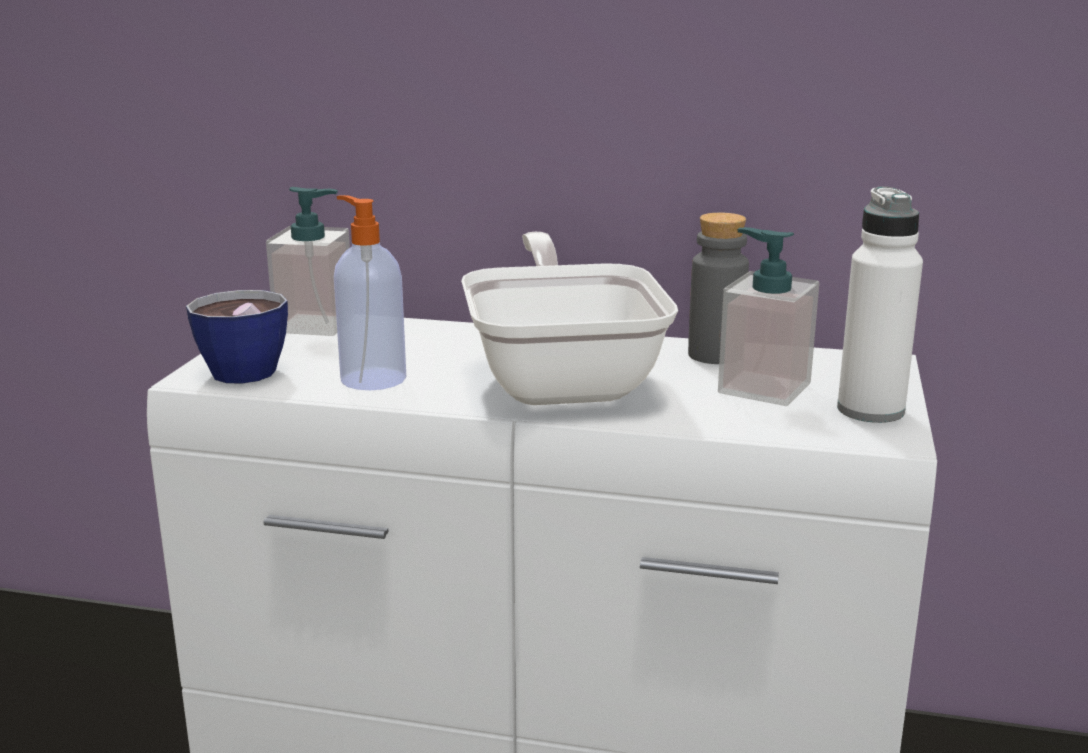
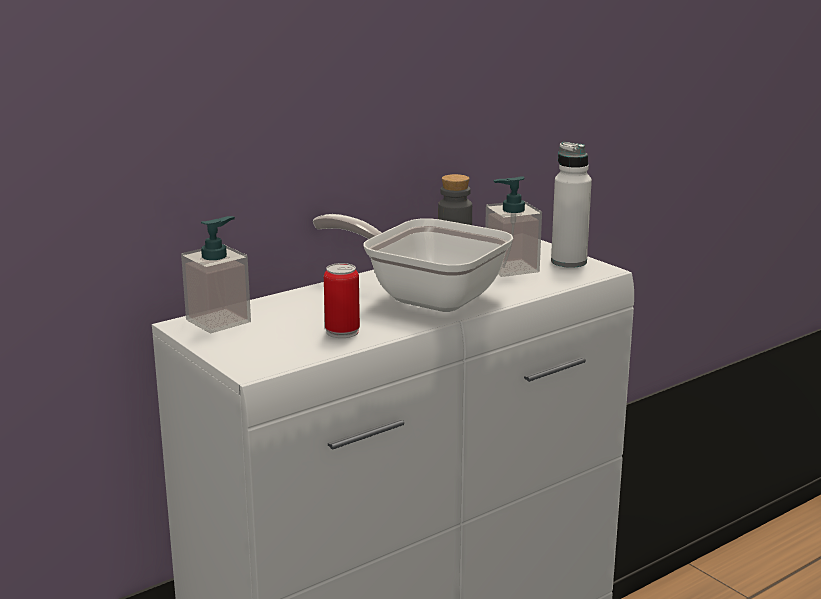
camera: 50 degrees left, 0 degrees up
cup [186,290,288,384] -> none
soap dispenser [334,195,406,390] -> can [324,263,360,338]

